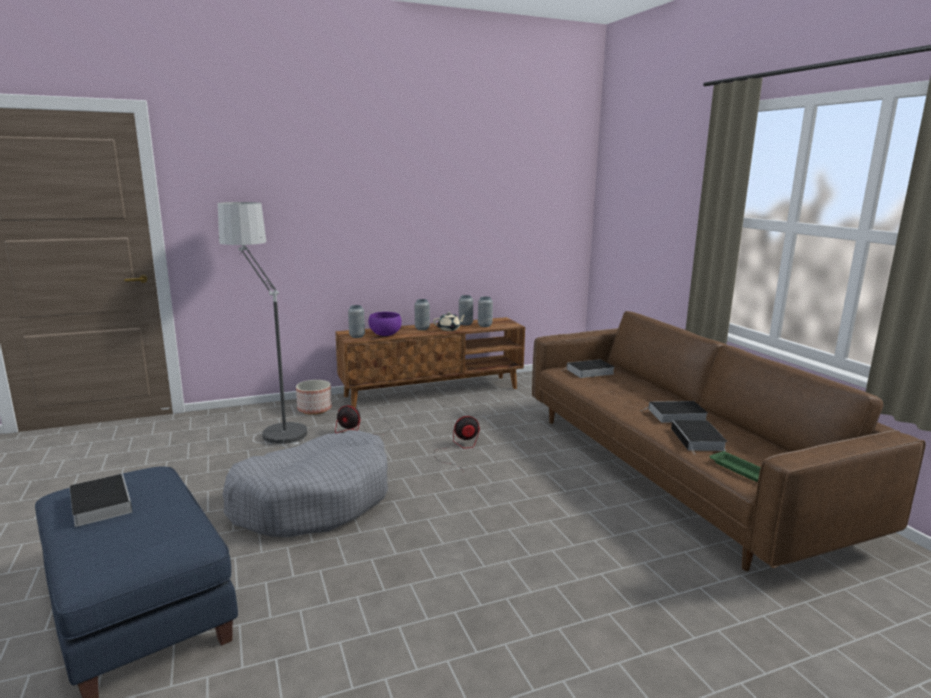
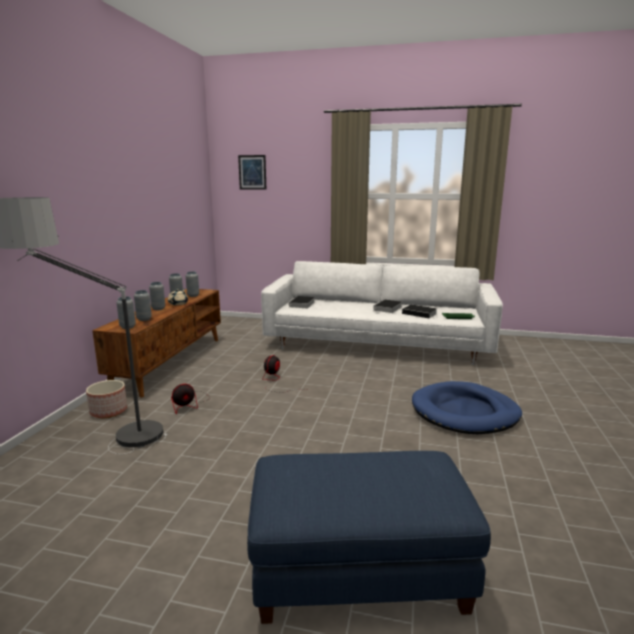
camera: 55 degrees left, 0 degrees up
book [69,474,132,527] -> none
grey dog bed [223,430,388,538] -> none
purple bowl [368,312,402,336] -> grey vase [134,290,152,321]
brown sofa [532,311,926,571] -> white sofa [261,261,503,365]
none -> picture [238,155,266,190]
none -> blue dog bed [412,381,522,434]

